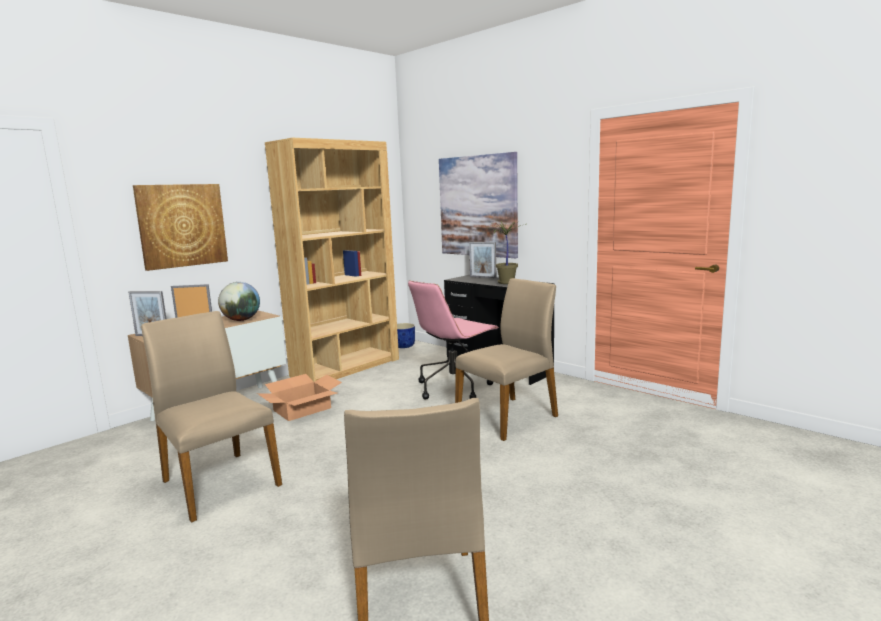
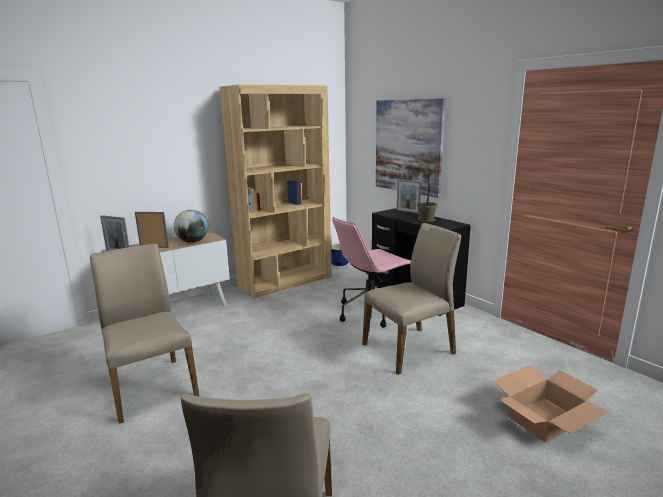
camera: 10 degrees right, 5 degrees up
picture [133,184,228,271] -> none
cardboard box [257,374,342,421] -> cardboard box moved to [493,365,609,443]

